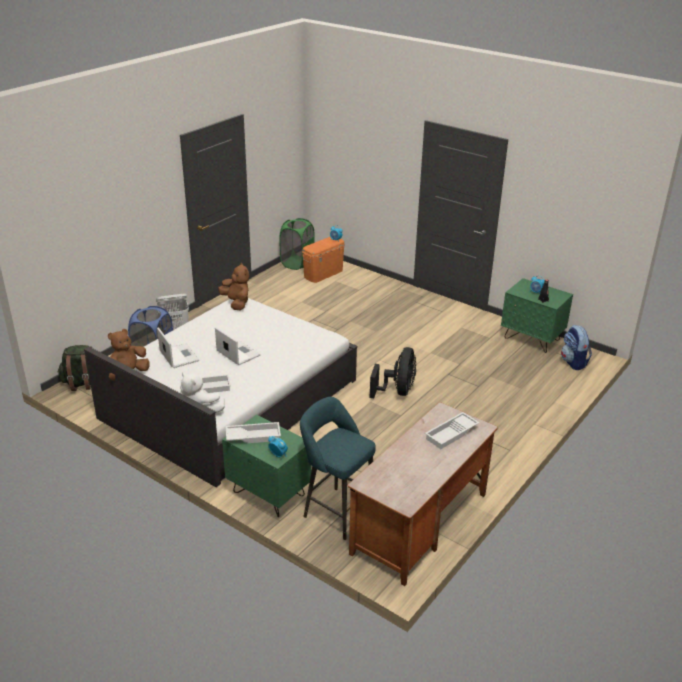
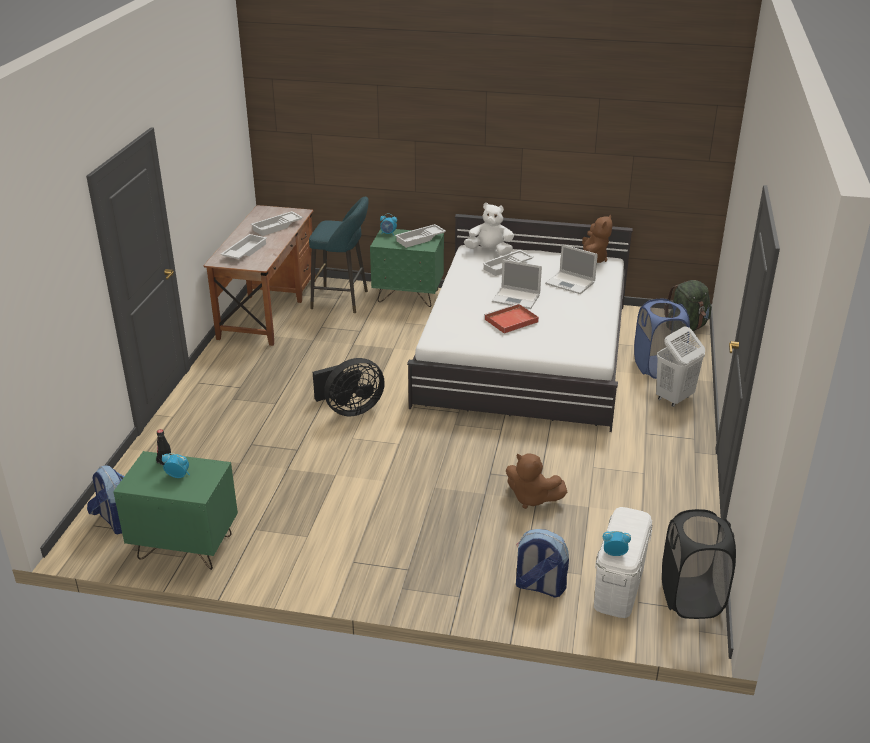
camera: 155 degrees right, 0 degrees up
brown plush toy [218,263,249,310] -> brown plush toy moved to [506,454,567,509]
green laundry basket [279,218,315,270] -> black laundry basket [662,509,736,619]
orange storage box [302,237,345,283] -> white storage box [594,507,652,618]
black fan [370,347,416,398] -> black fan turned 105 degrees counterclockwise [313,358,385,416]
none -> white tray [251,211,303,236]
none -> red tray [484,304,539,334]
none -> backpack [516,529,569,597]

